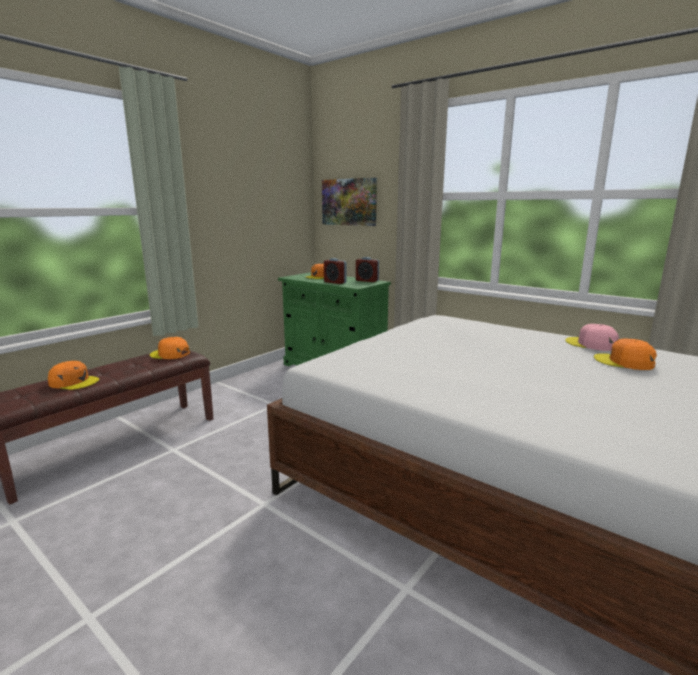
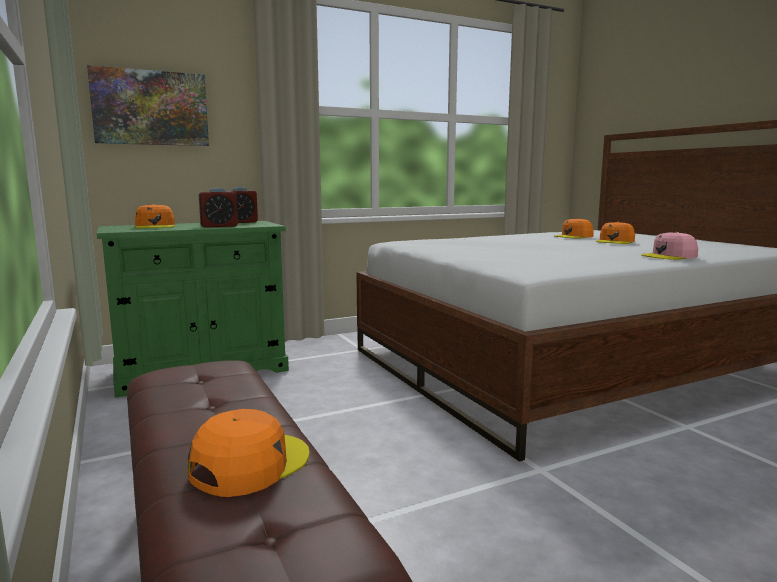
camera: 65 degrees left, 5 degrees down
orange cap [150,337,190,359] -> orange cap moved to [596,222,635,244]
pink cap [565,324,619,351] -> pink cap moved to [641,232,698,260]

